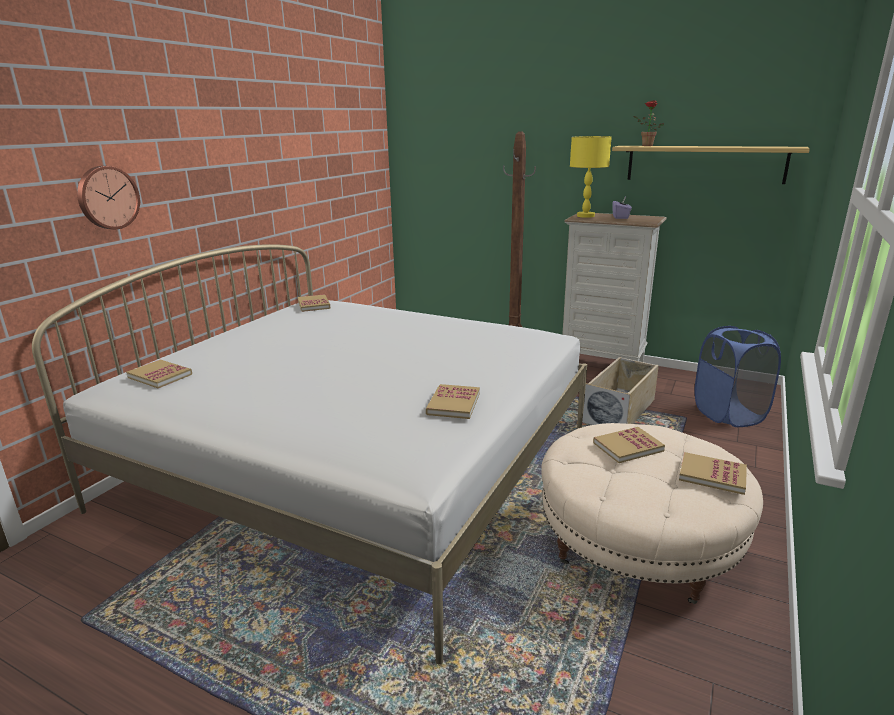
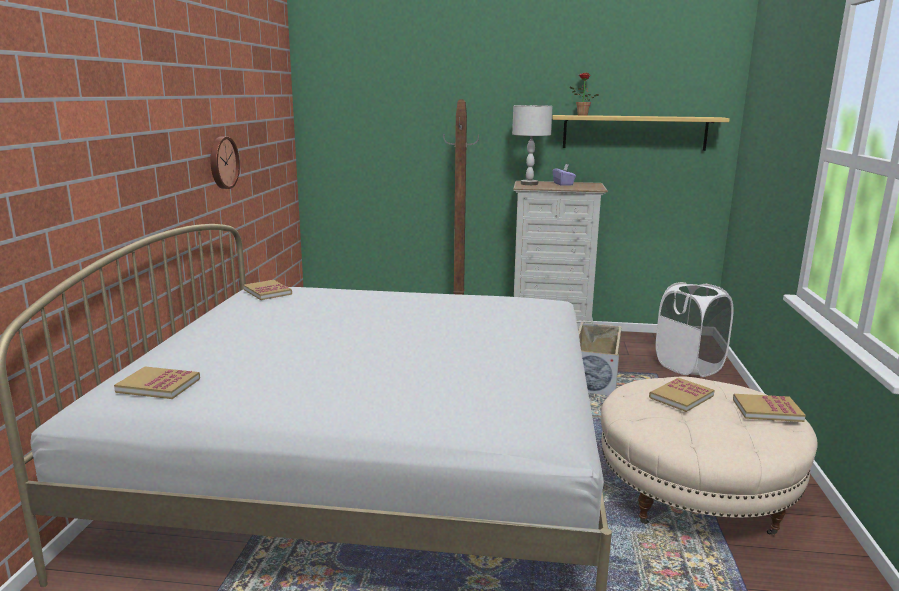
camera: 20 degrees left, 5 degrees down
wall clock [77,166,140,229] -> wall clock moved to [210,136,240,189]
book [426,384,480,419] -> none
yellow table lamp [570,136,612,218] -> grey table lamp [512,105,552,185]
blue laundry basket [694,326,781,427] -> white laundry basket [656,282,734,377]

